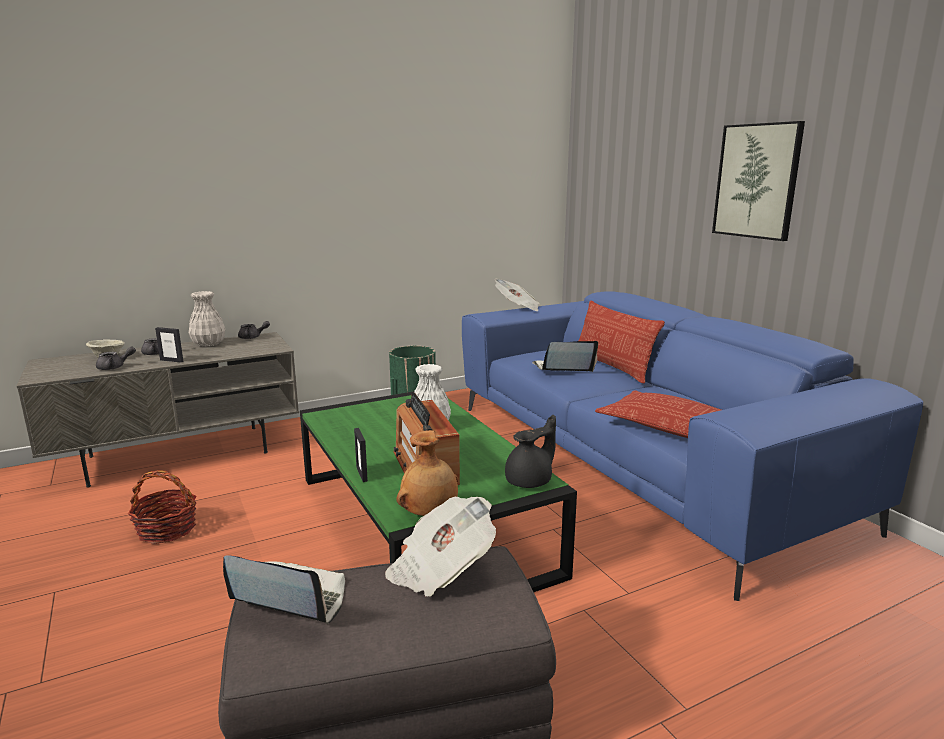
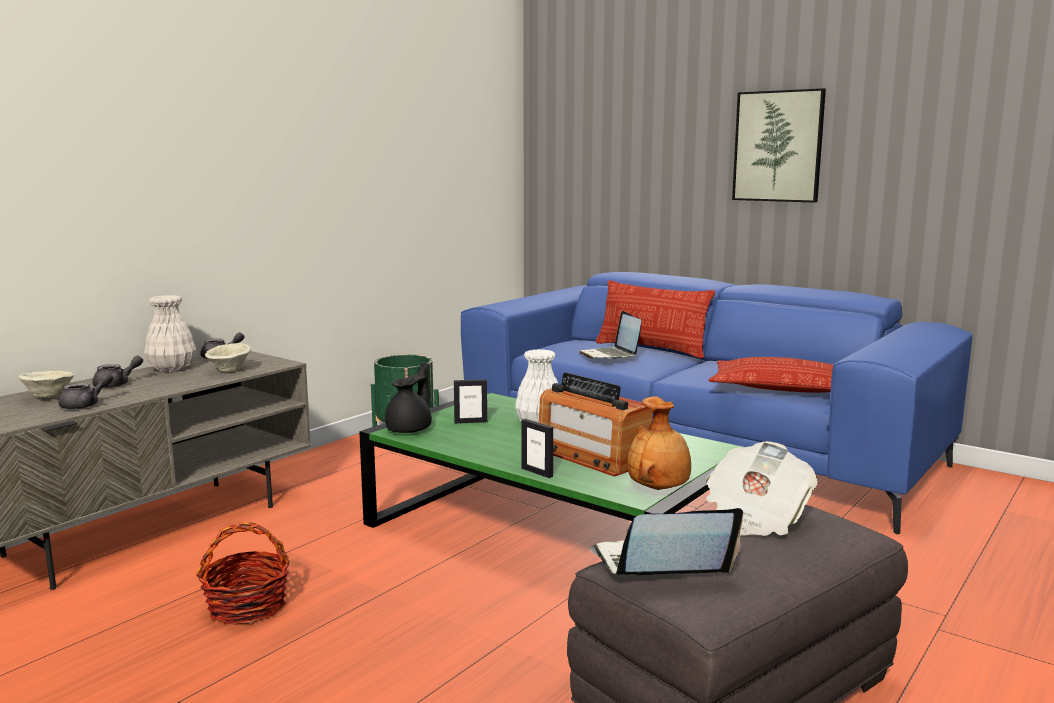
camera: 25 degrees left, 5 degrees down
picture frame [155,327,184,362] -> picture frame moved to [454,379,487,424]
newspaper [495,279,539,311] -> none
black teapot [505,415,556,488] -> black teapot moved to [385,362,432,433]
laptop [532,341,598,372] -> laptop turned 75 degrees counterclockwise [579,311,641,359]
none -> beige bowl [205,343,251,372]

